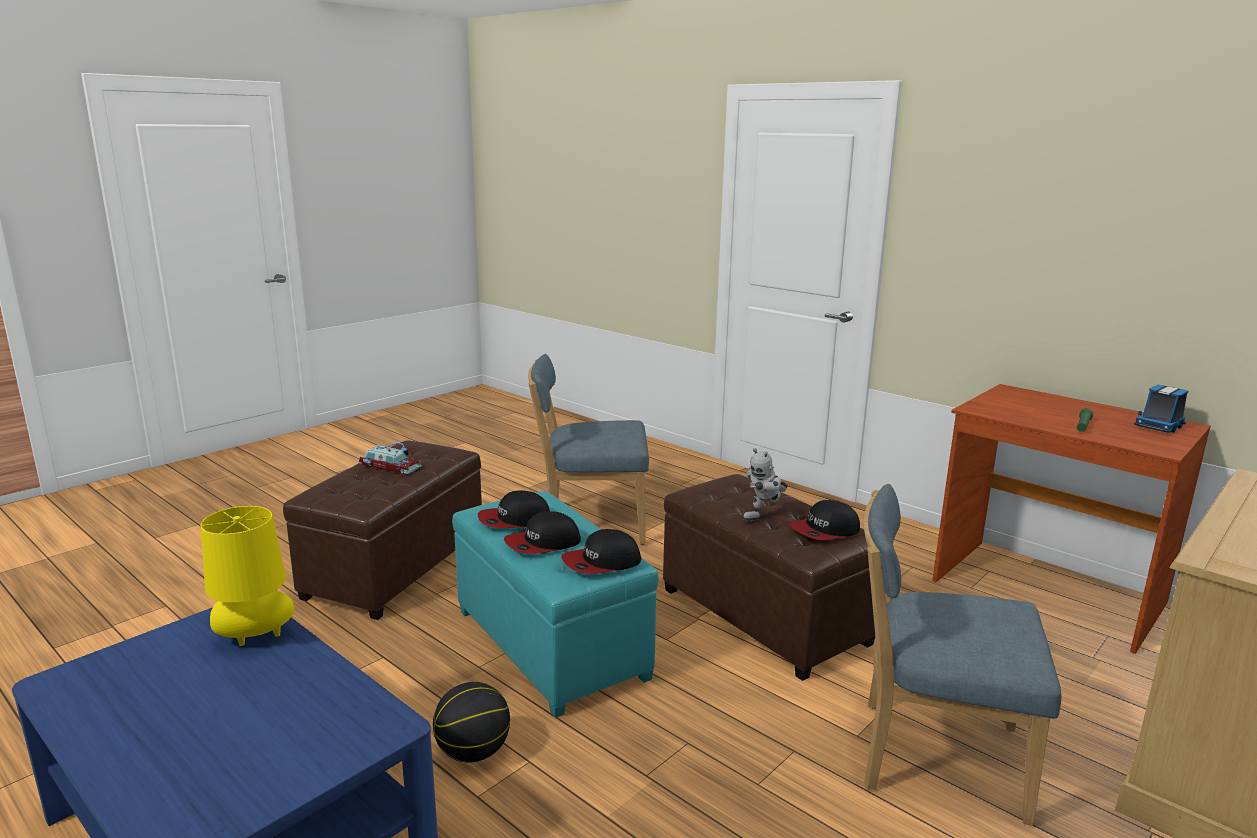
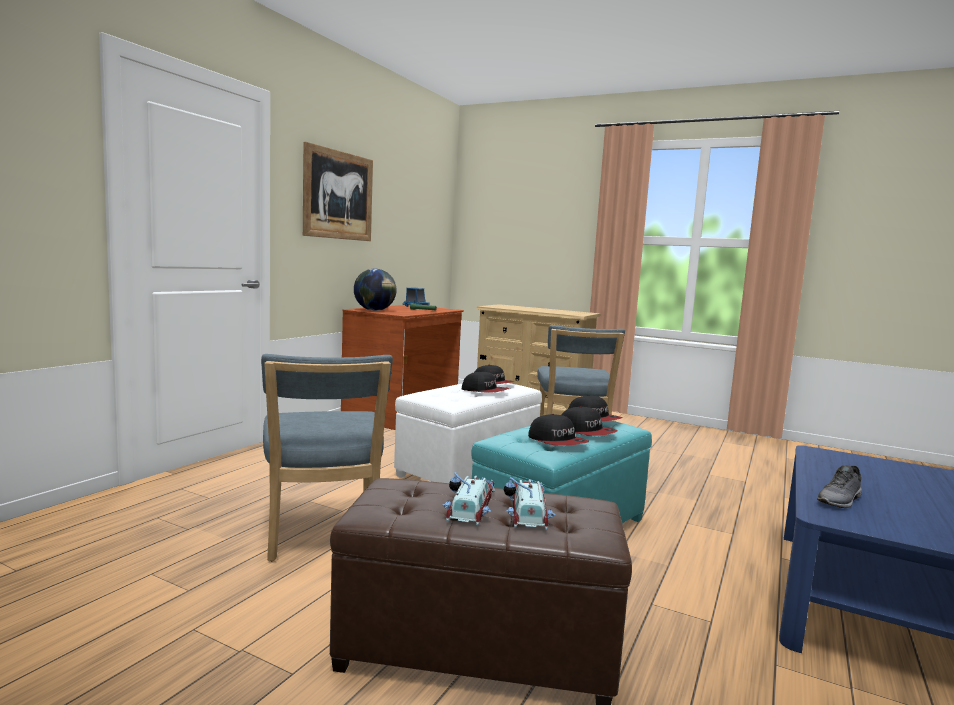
camera: 105 degrees left, 10 degrees down
yellow table lamp [201,506,294,646] -> grey shoe [817,465,862,508]
basketball [433,682,510,763] -> none
brown ottoman [663,474,875,681] -> white ottoman [394,383,542,484]
toy robot [743,448,788,521] -> cap [462,371,509,393]
none -> picture [303,142,373,241]
none -> globe [354,269,396,311]
none -> toy car [504,477,556,530]

